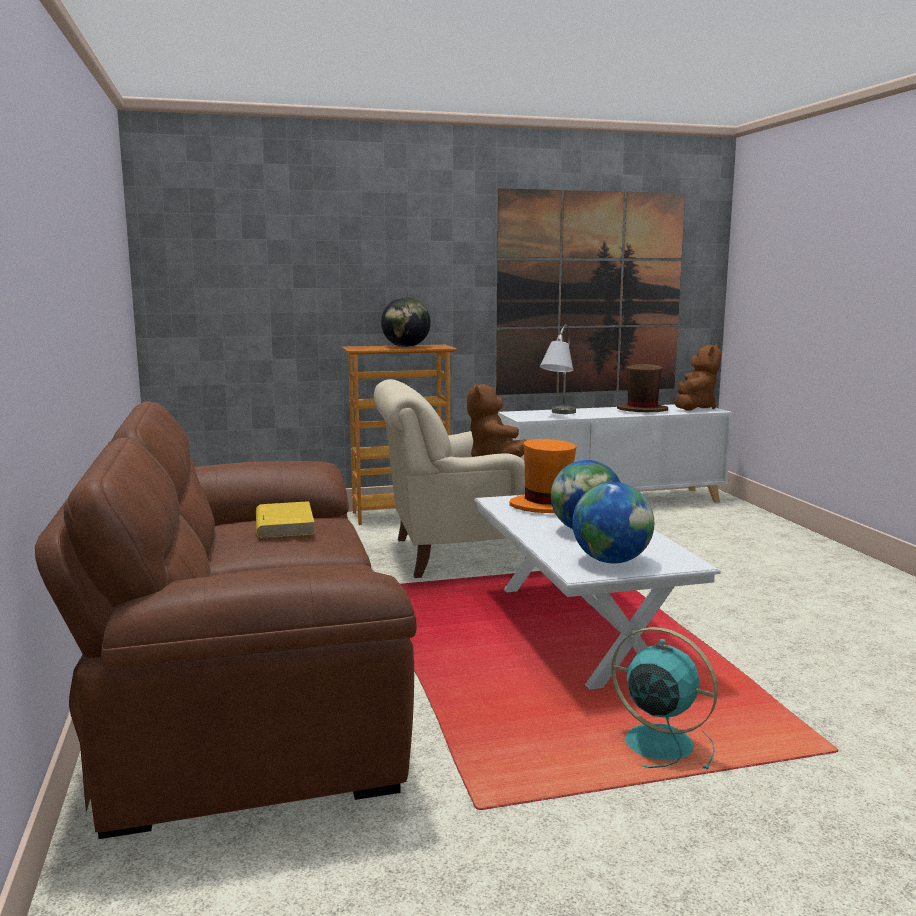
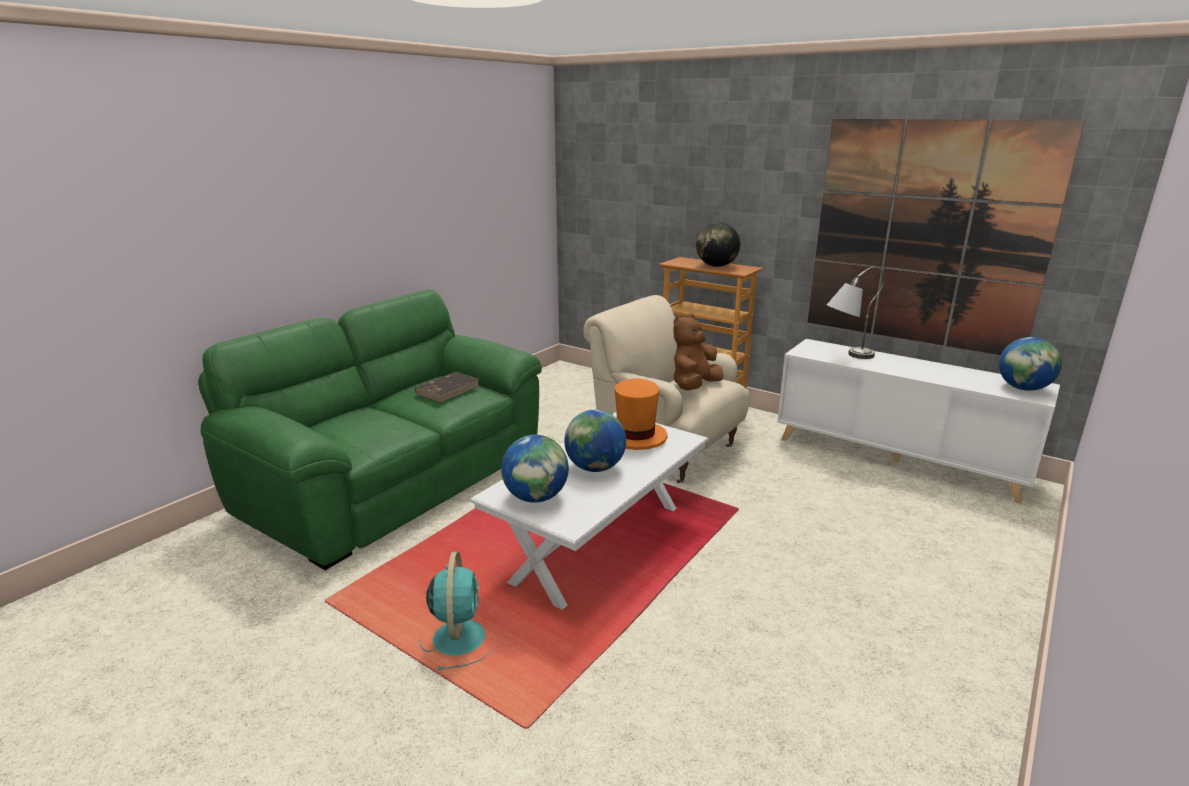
camera: 50 degrees right, 10 degrees up
brown sofa [35,401,417,839] -> green sofa [198,290,542,570]
yellow book [256,501,315,538] -> brown book [415,372,479,403]
brown hat [617,364,668,412] -> none
brown plush toy [674,344,721,411] -> globe [999,337,1062,391]

